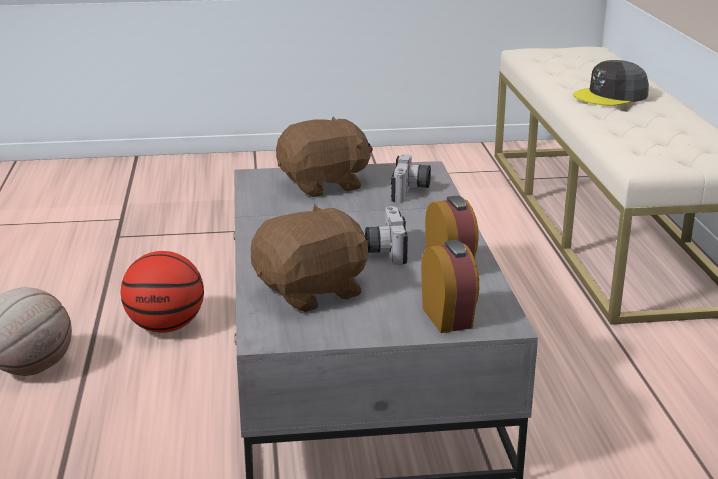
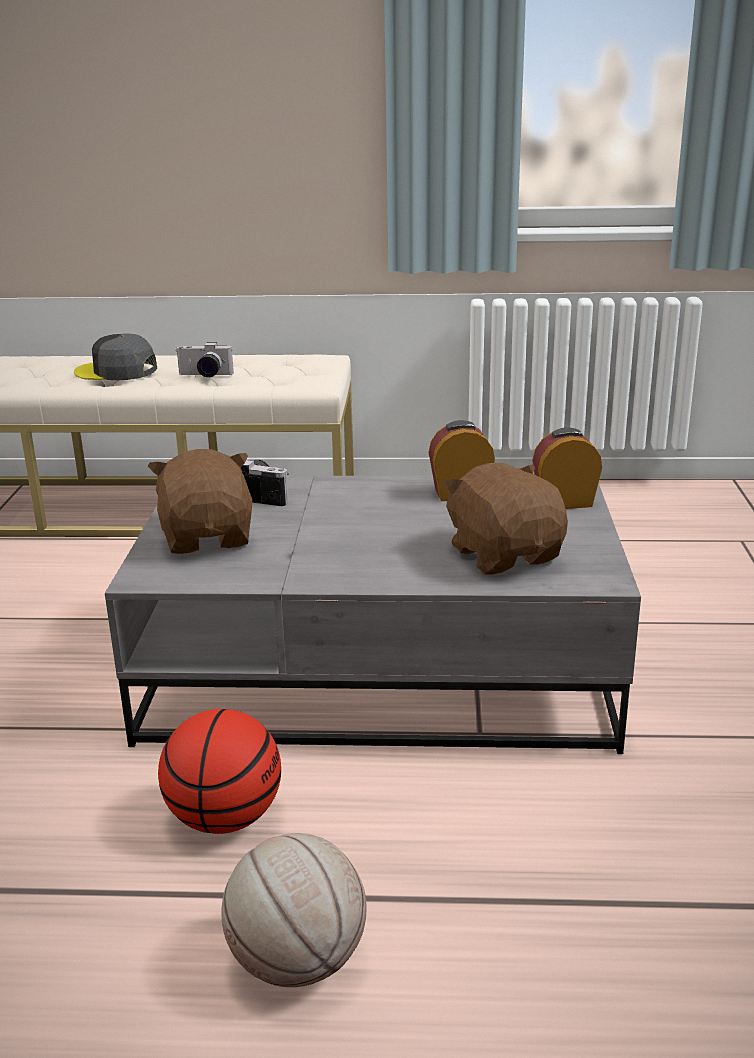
camera: 80 degrees left, 0 degrees up
camera [365,206,408,265] -> camera moved to [175,342,234,378]
grey cap [573,60,649,106] -> grey cap turned 120 degrees clockwise [74,333,157,380]

